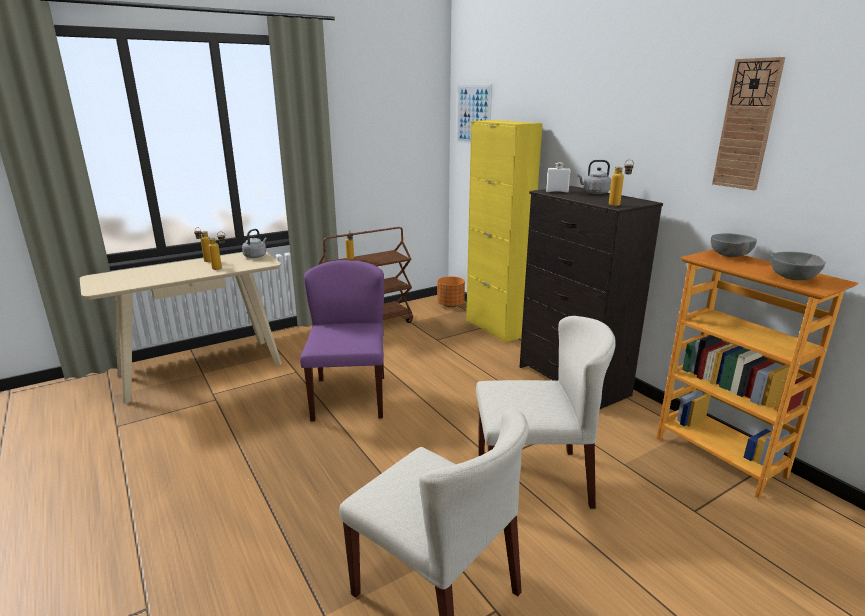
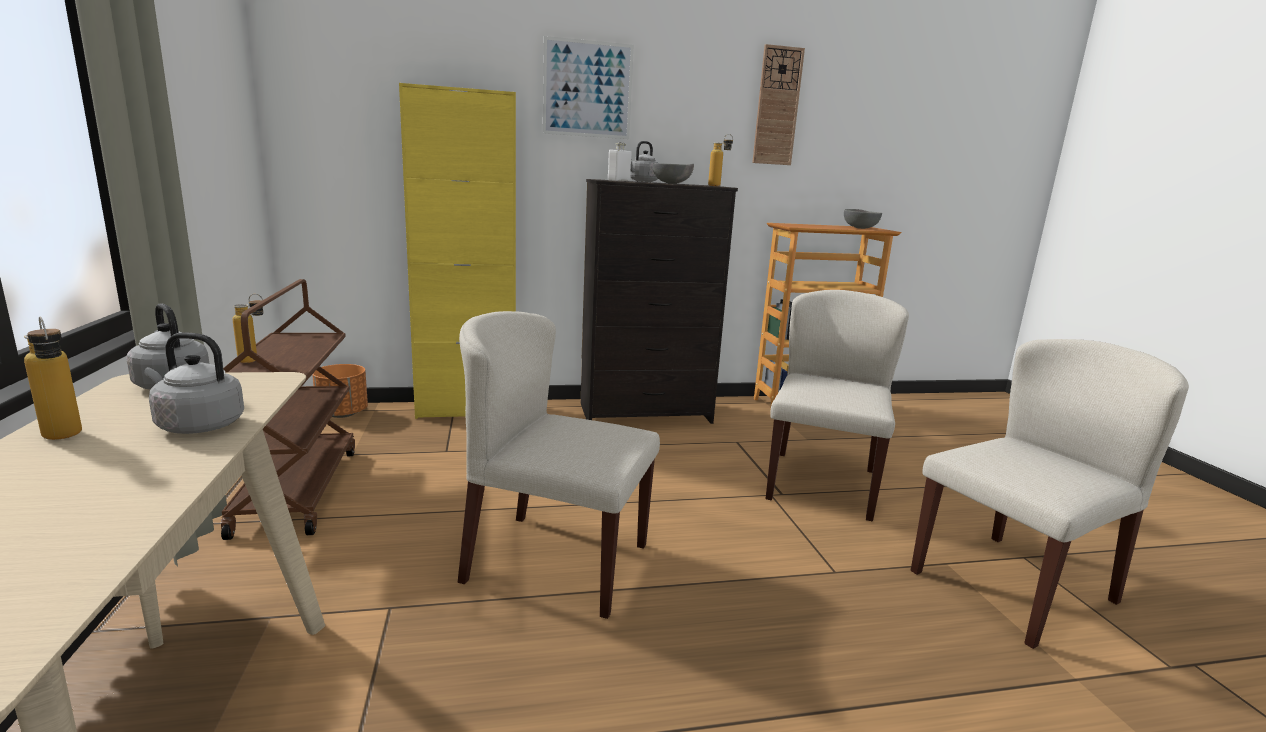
camera: 70 degrees left, 5 degrees down
bottle [209,232,226,270] -> grey kettle [144,332,244,434]
purple chair [300,260,384,421] -> beige chair [458,311,660,619]
picture [457,85,492,144] -> picture moved to [543,36,634,139]
grey bowl [711,233,757,257] -> grey bowl moved to [653,163,694,184]

